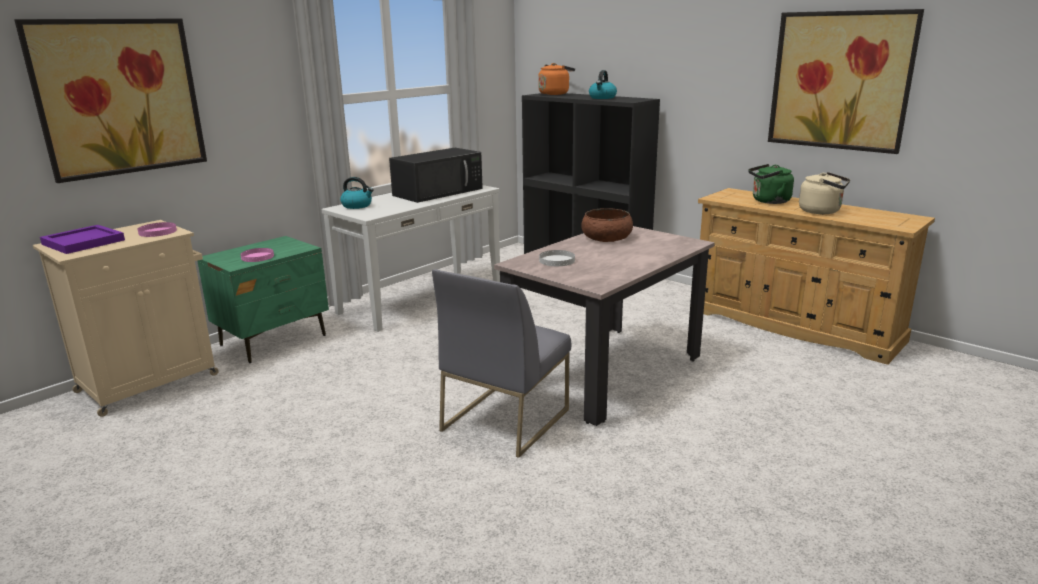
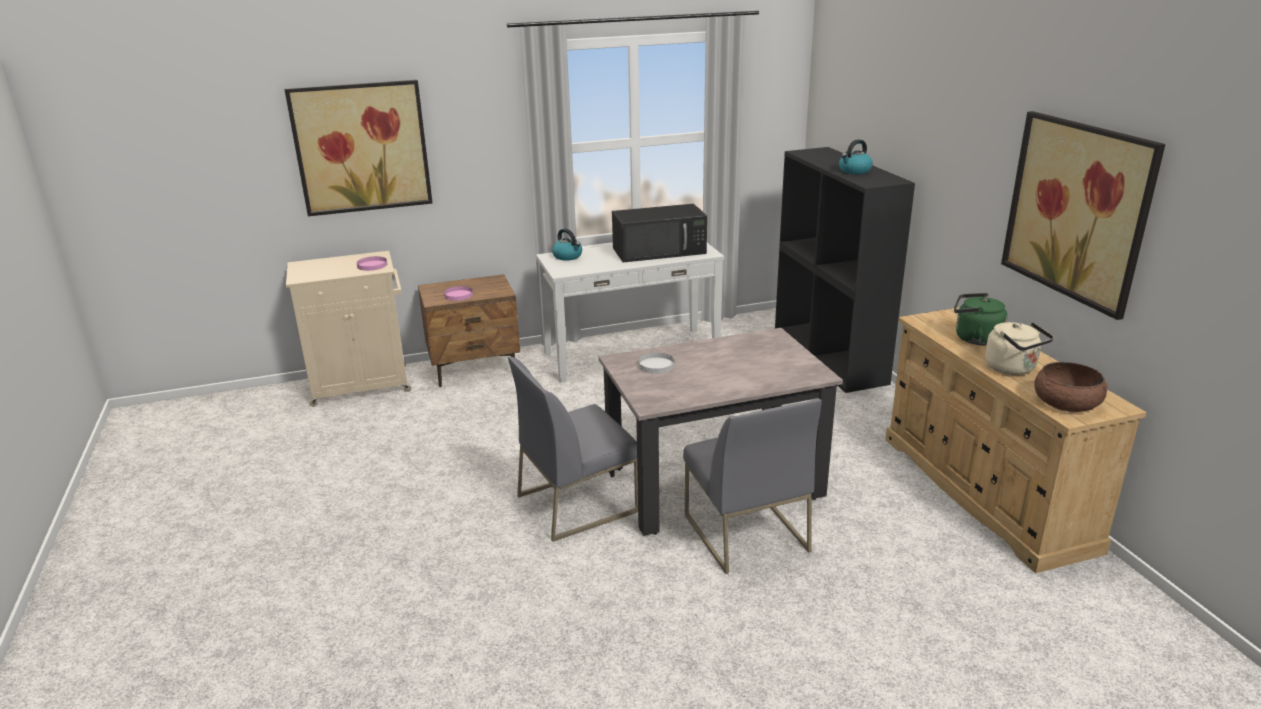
camera: 30 degrees right, 5 degrees up
purple tray [40,225,125,254] -> none
green nightstand [198,236,329,363] -> brown nightstand [418,274,520,387]
orange kettle [538,63,575,95] -> none
brown bowl [581,208,633,242] -> brown bowl moved to [1034,362,1107,412]
none -> grey chair [683,399,822,574]

